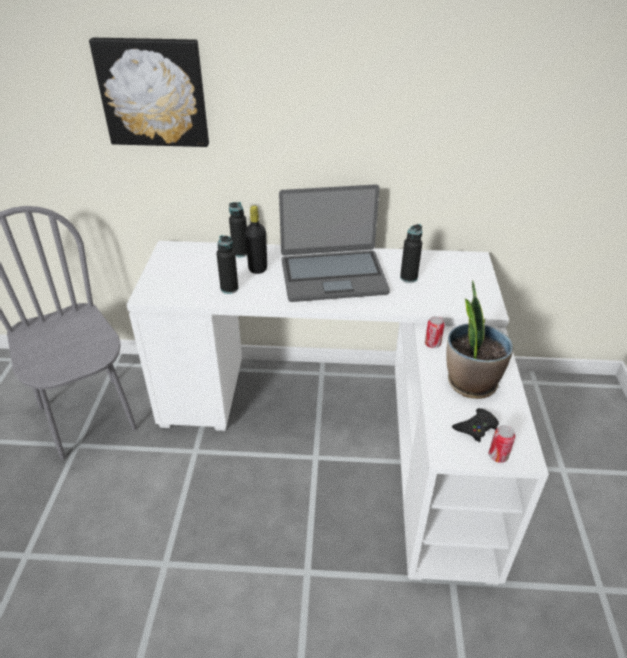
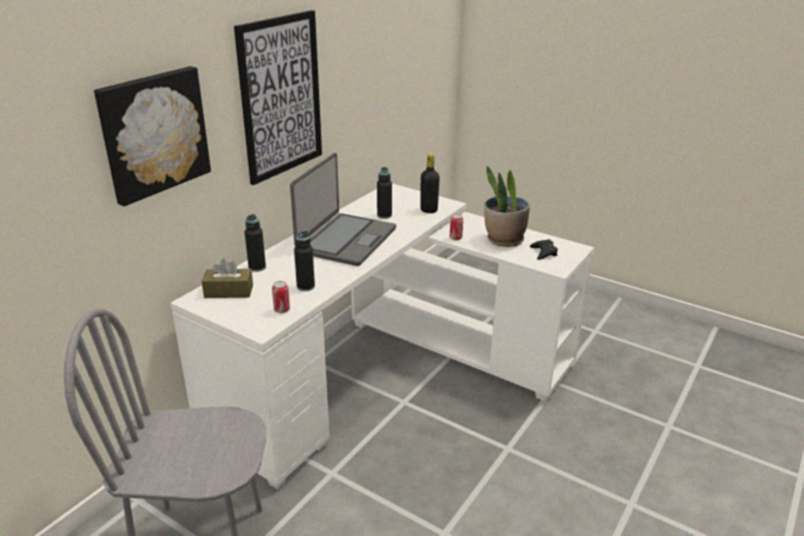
camera: 60 degrees left, 10 degrees down
black bottle [245,206,267,274] -> black bottle moved to [420,154,440,213]
can [489,425,515,463] -> can moved to [272,281,290,313]
none -> brown tissue box [201,259,253,298]
none -> picture [234,10,322,185]

